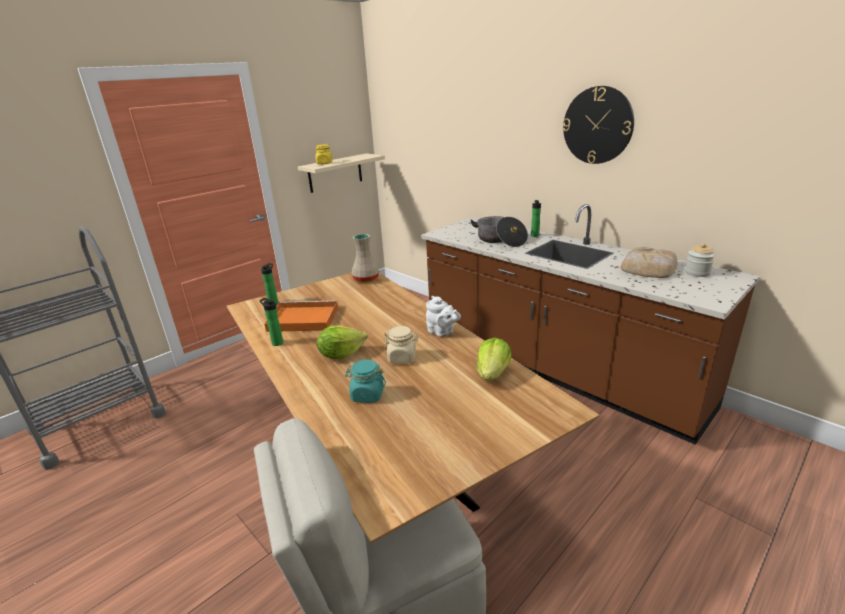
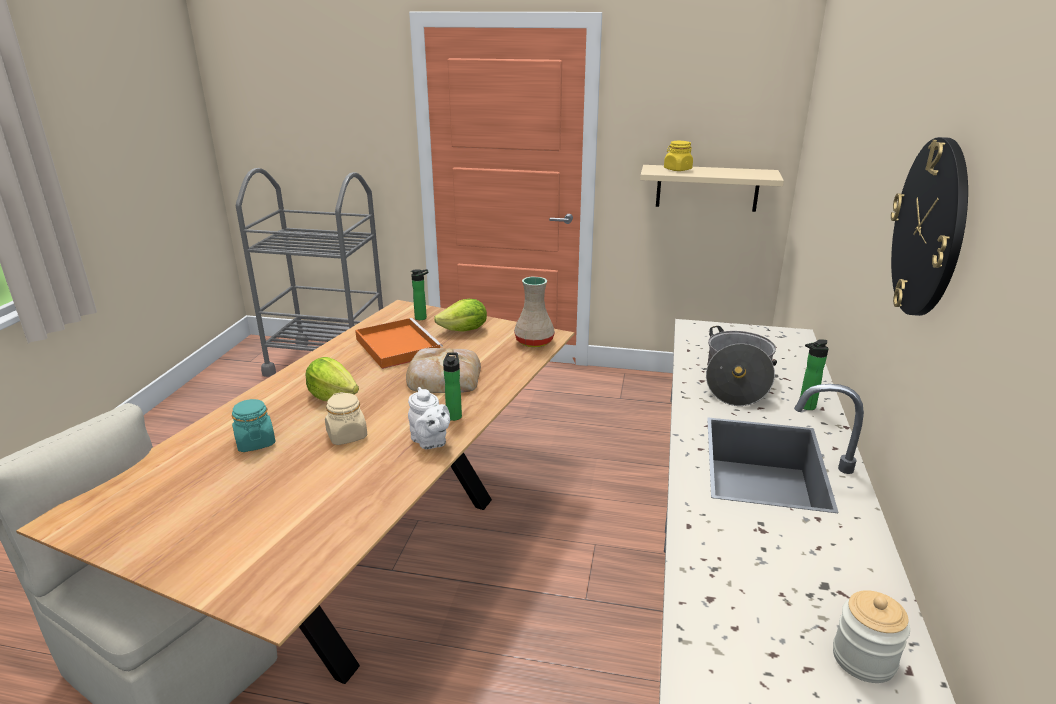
camera: 55 degrees right, 0 degrees up
bottle [259,298,283,346] -> bottle moved to [443,352,462,421]
white teapot [426,296,461,337] -> white teapot turned 45 degrees counterclockwise [408,387,450,449]
lettuce [477,338,511,381] -> lettuce moved to [434,299,487,332]
bread [621,247,678,278] -> bread moved to [406,348,481,393]

